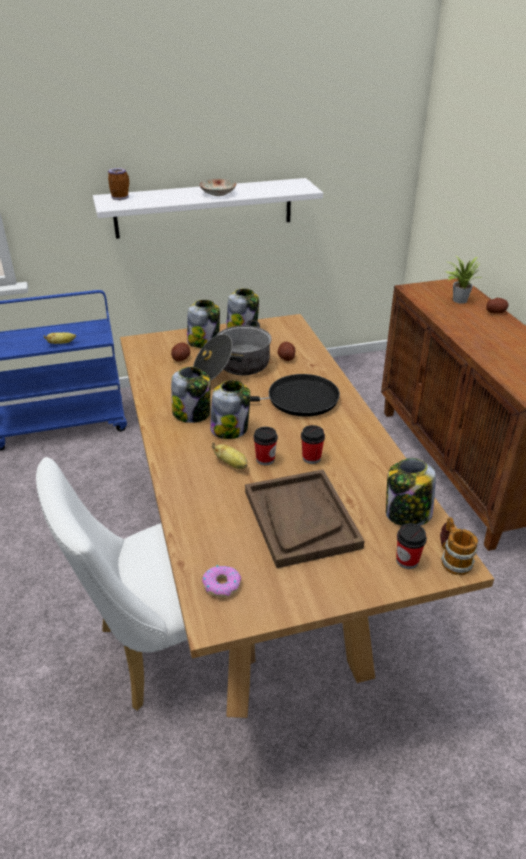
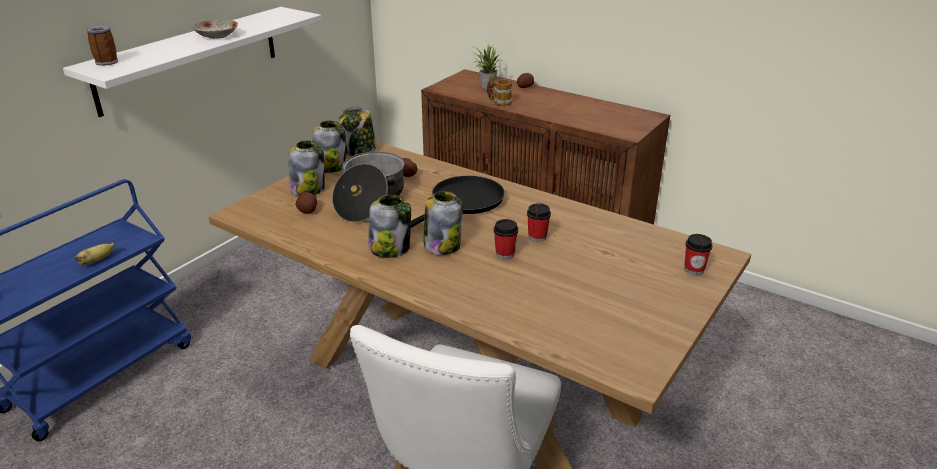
camera: 40 degrees left, 5 degrees down
donut [202,565,241,597] -> none
banana [212,443,247,469] -> none
brown tray [245,470,364,568] -> none
jar [386,458,436,526] -> jar moved to [339,106,376,157]
mug [440,517,478,575] -> mug moved to [487,76,512,106]

